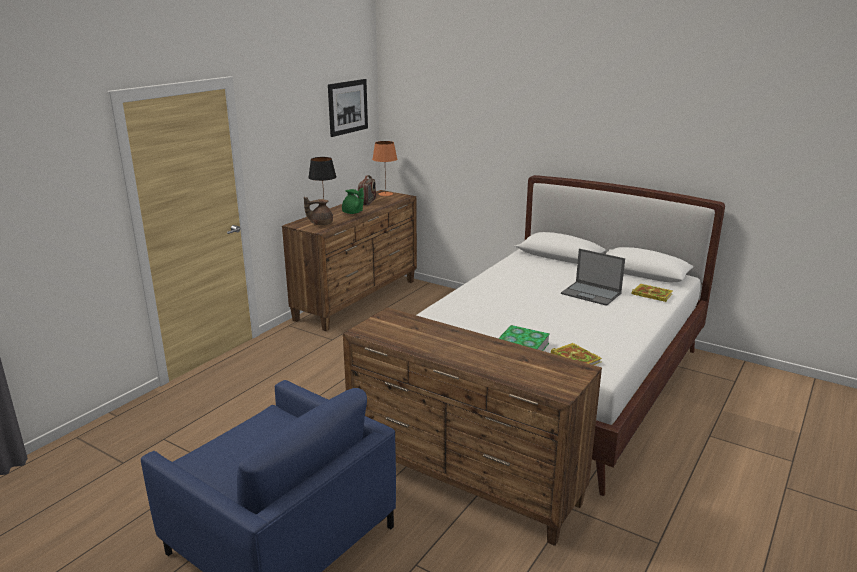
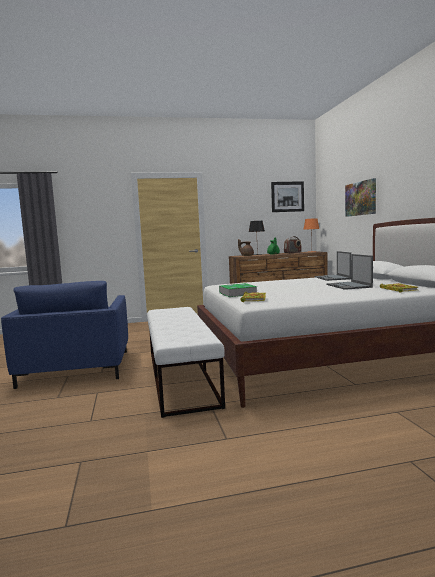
camera: 45 degrees right, 15 degrees down
brown dresser [343,307,602,546] -> white bench [147,307,225,418]
none -> laptop [315,251,351,281]
none -> picture [345,178,376,217]

